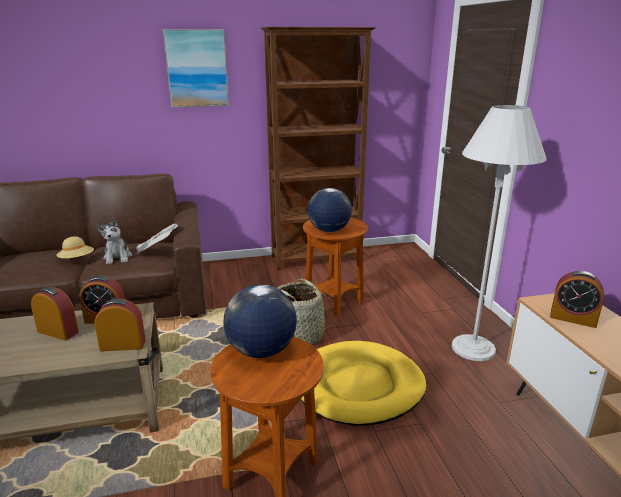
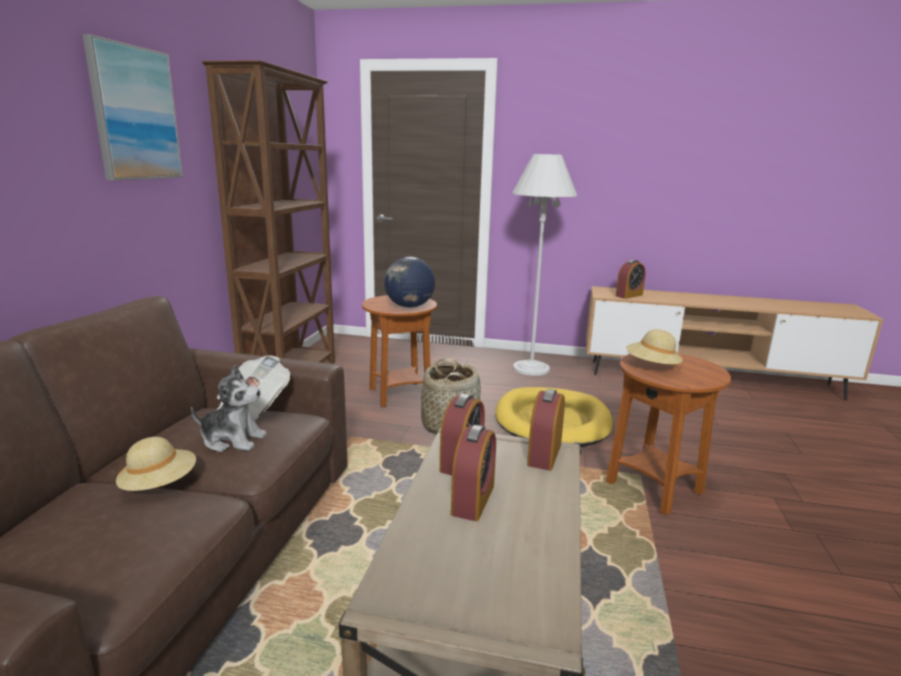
camera: 65 degrees left, 5 degrees down
alarm clock [31,287,79,341] -> alarm clock turned 150 degrees clockwise [451,425,496,521]
globe [224,284,297,358] -> beige hat [626,329,683,369]

